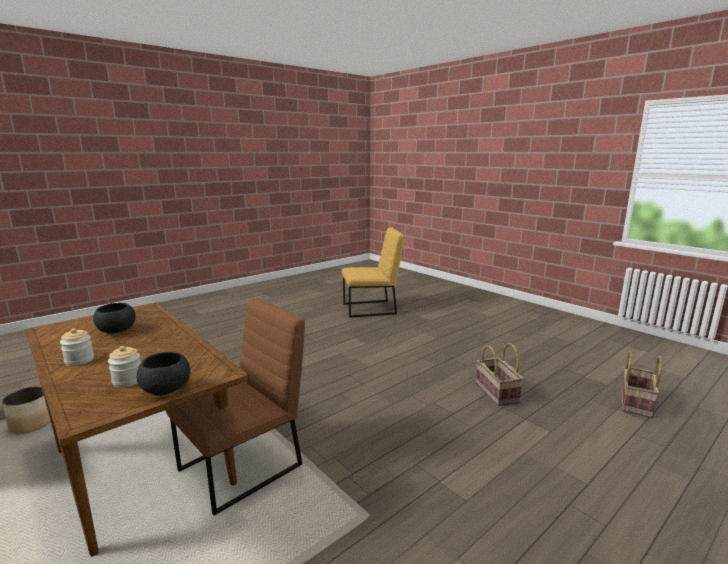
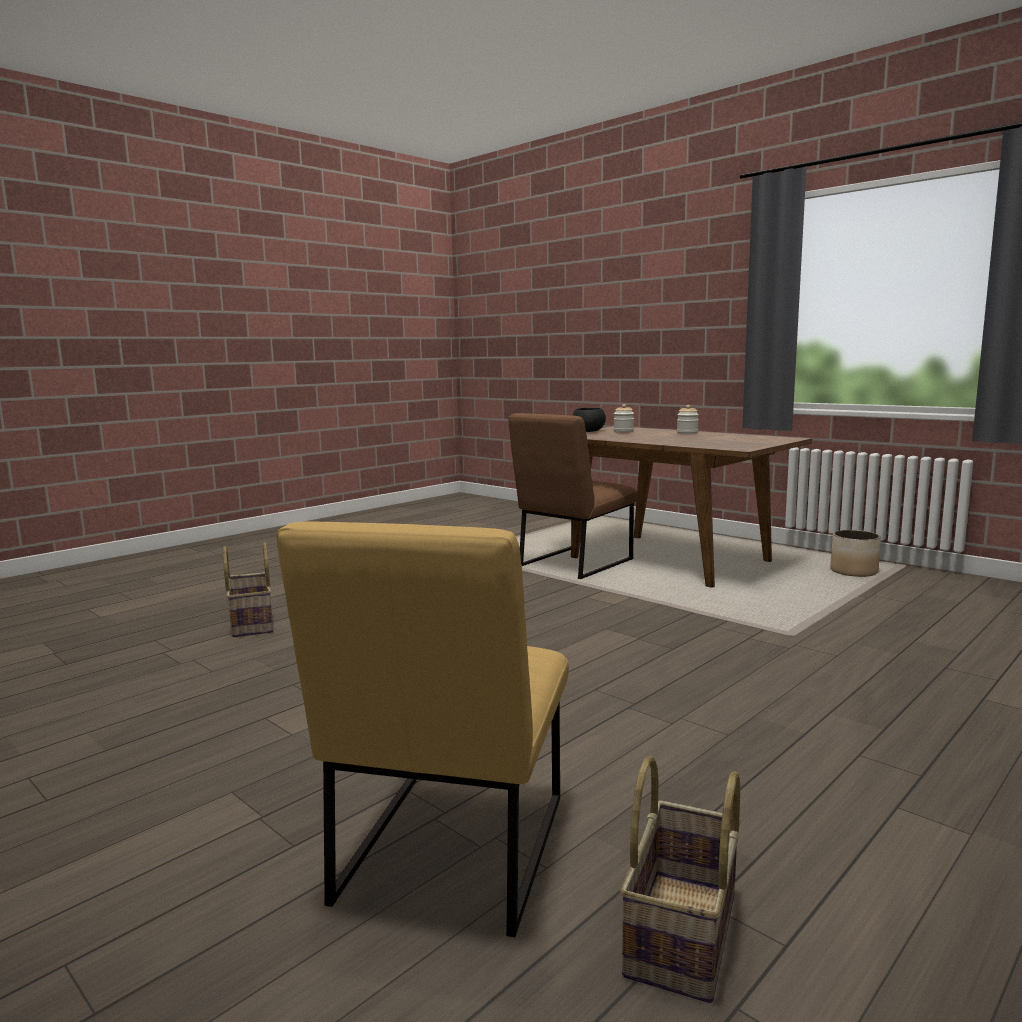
camera: 175 degrees right, 5 degrees down
black bowl [93,303,136,333] -> none
yellow chair [342,227,404,318] -> yellow chair turned 60 degrees counterclockwise [277,522,569,937]
basket [621,350,662,418] -> basket moved to [620,756,741,1003]

